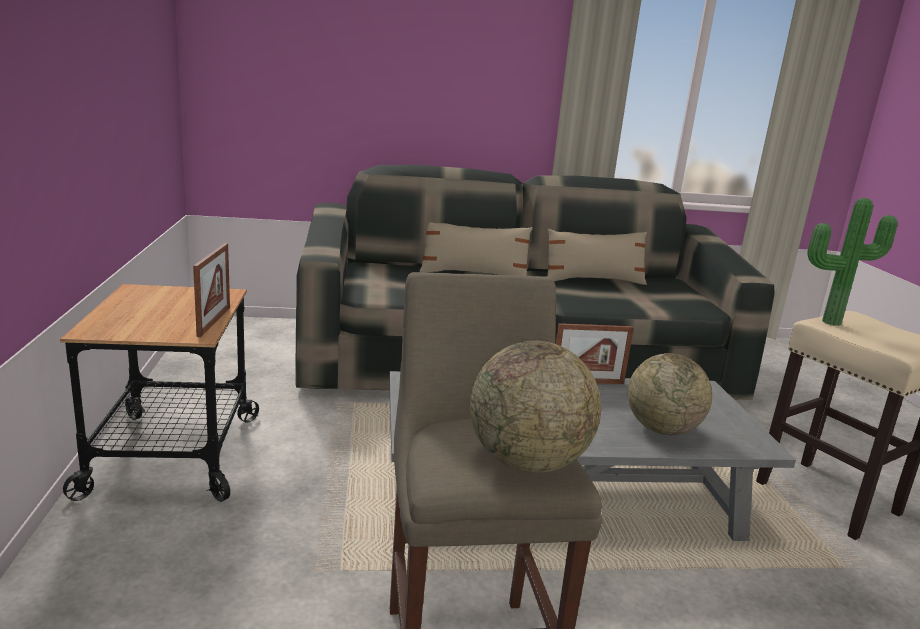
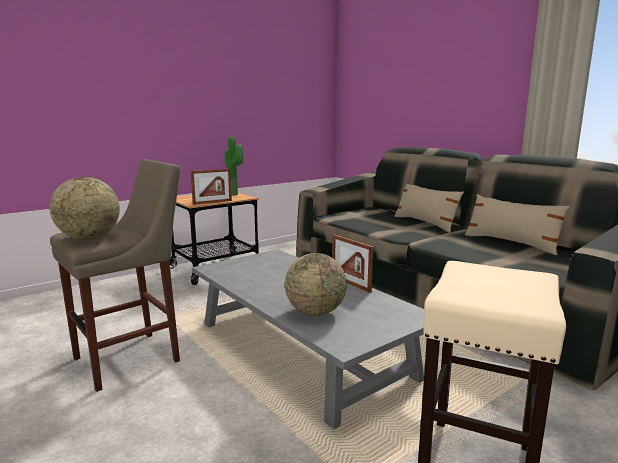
camera: 60 degrees right, 5 degrees down
potted plant [808,198,898,326] -> potted plant moved to [225,137,243,195]

